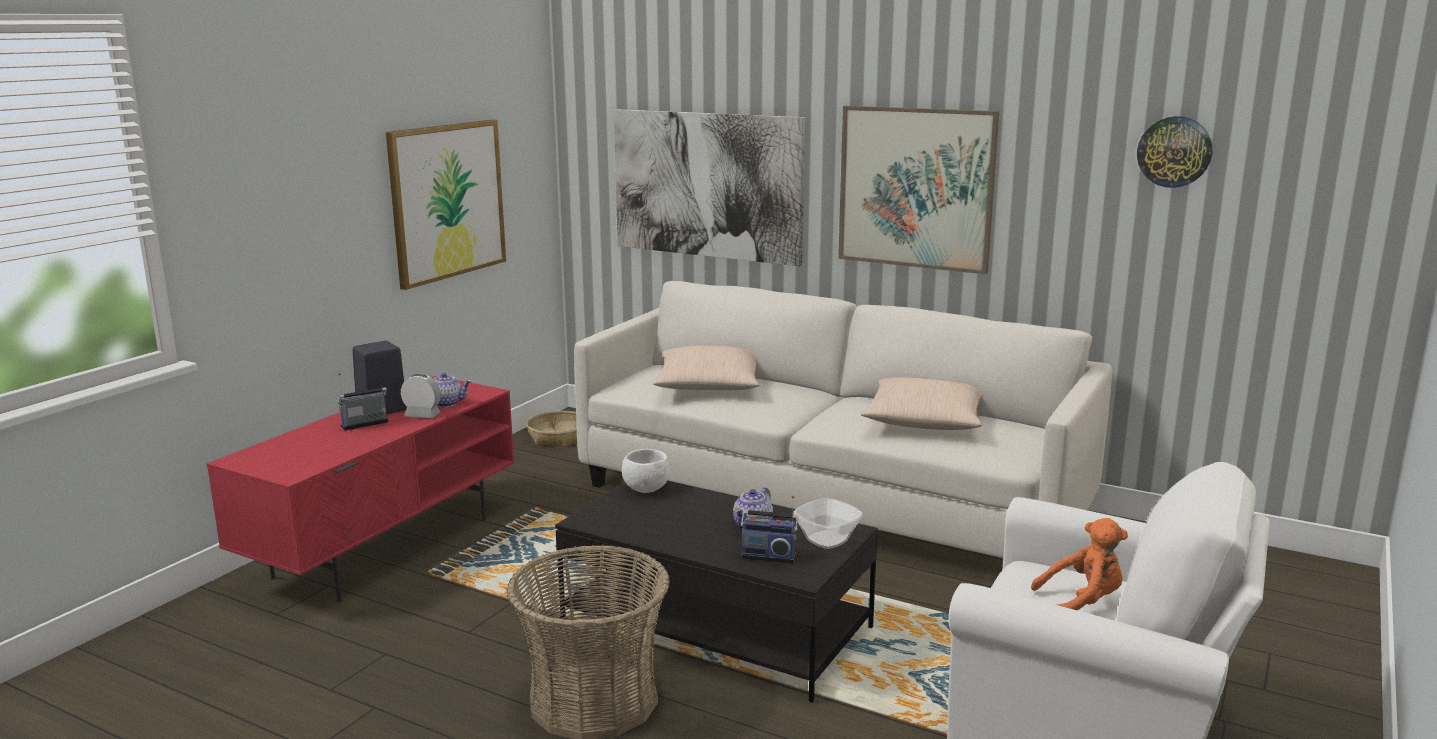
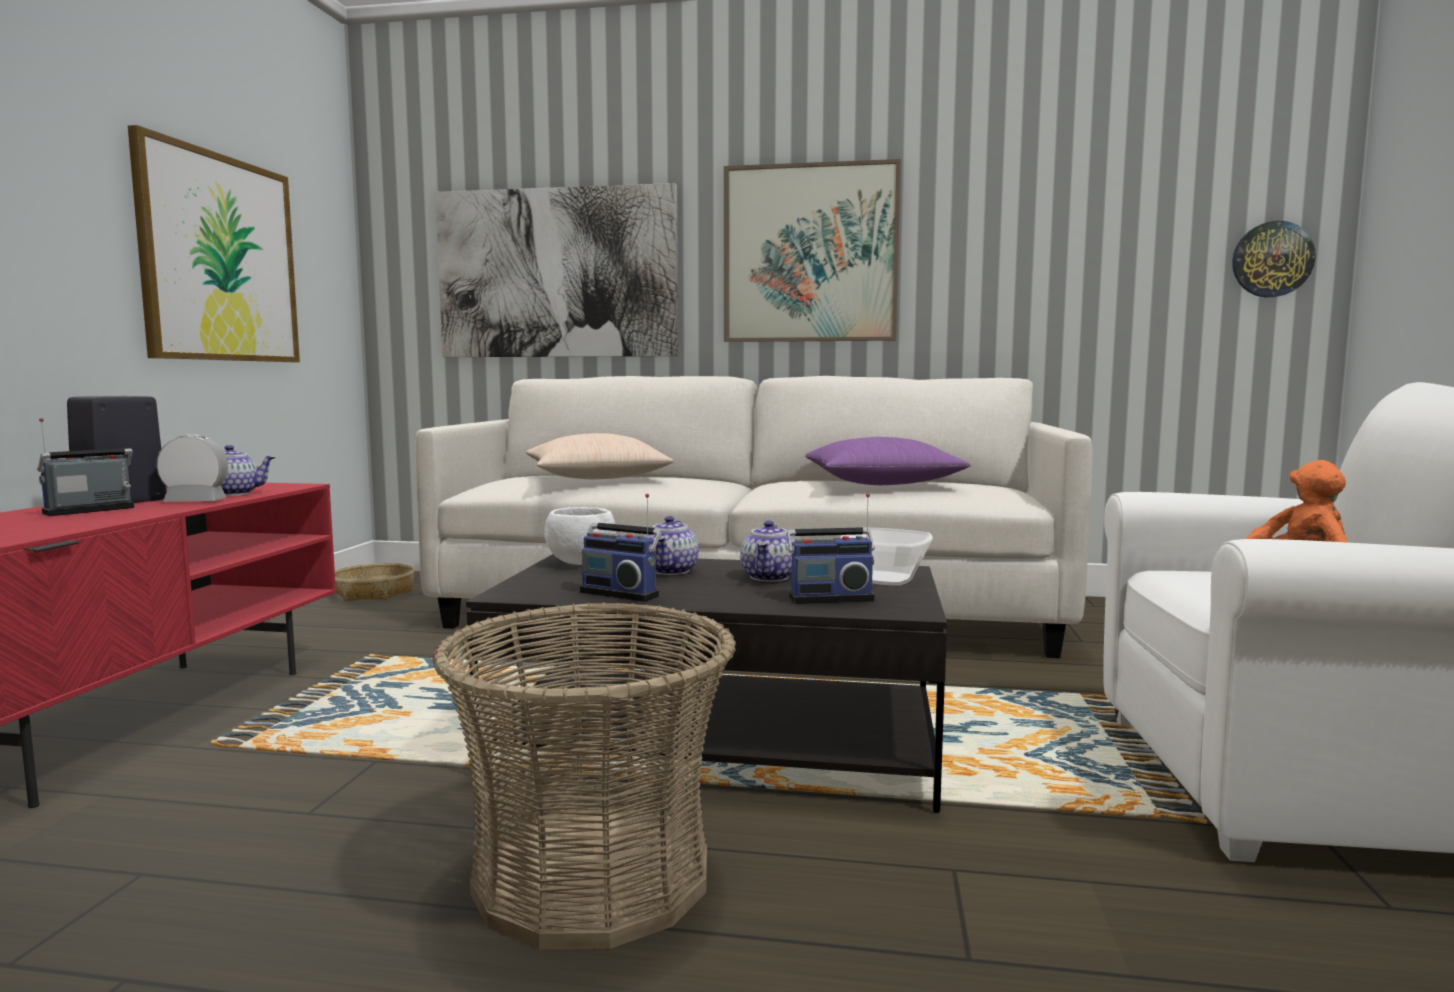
camera: 20 degrees left, 10 degrees down
beige pillow [861,377,982,430] -> purple pillow [805,437,971,485]
wall clock [1137,116,1213,188] -> wall clock moved to [1232,221,1316,297]
none -> radio [580,493,662,602]
none -> teapot [645,516,699,575]

